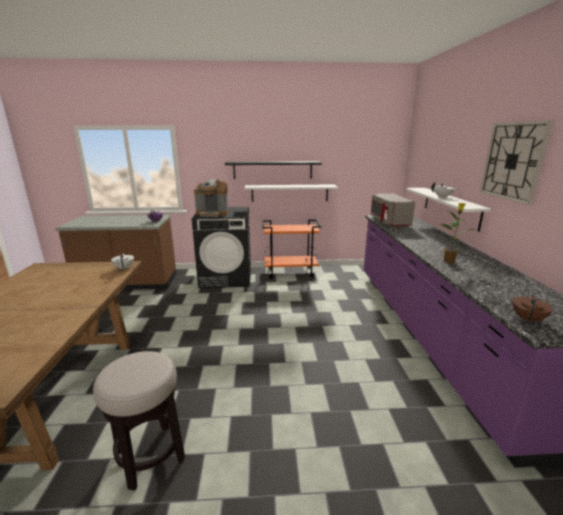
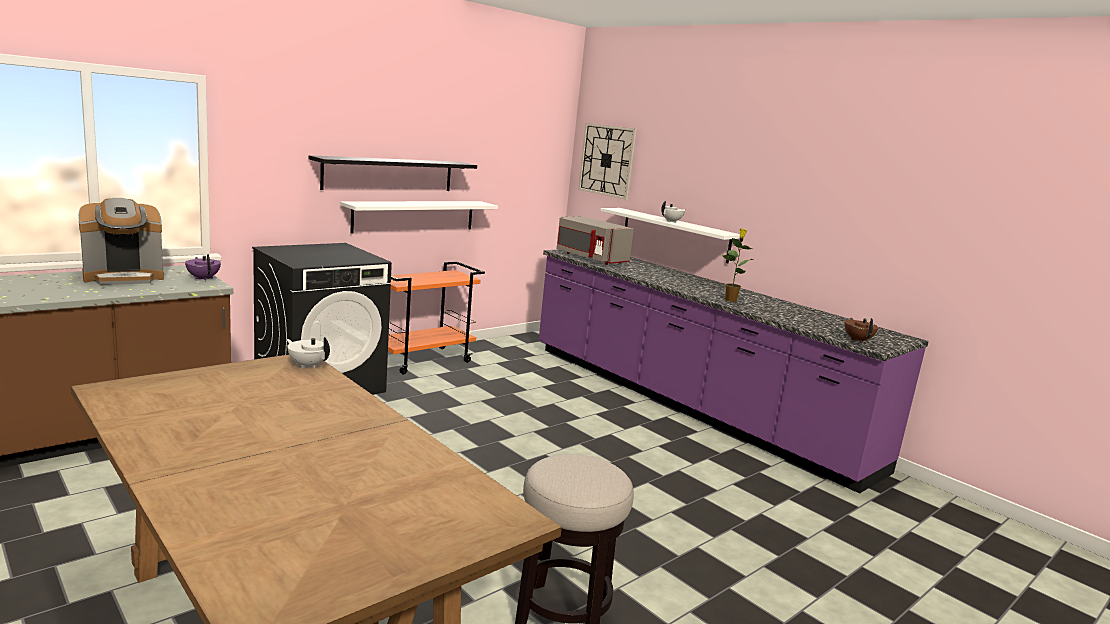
camera: 40 degrees left, 5 degrees down
coffee machine [194,179,229,217] -> coffee machine moved to [78,198,164,285]
wall clock [480,121,553,205] -> wall clock moved to [578,123,637,200]

